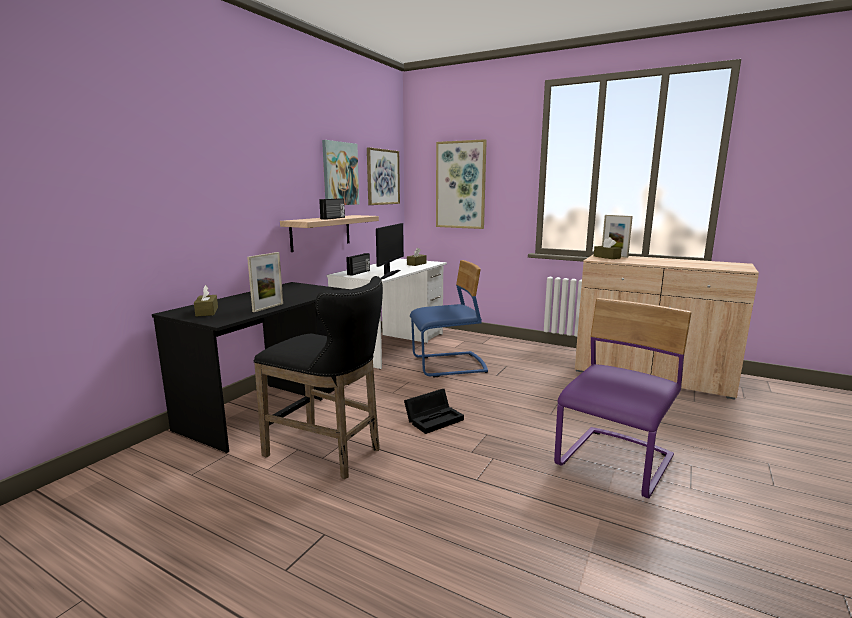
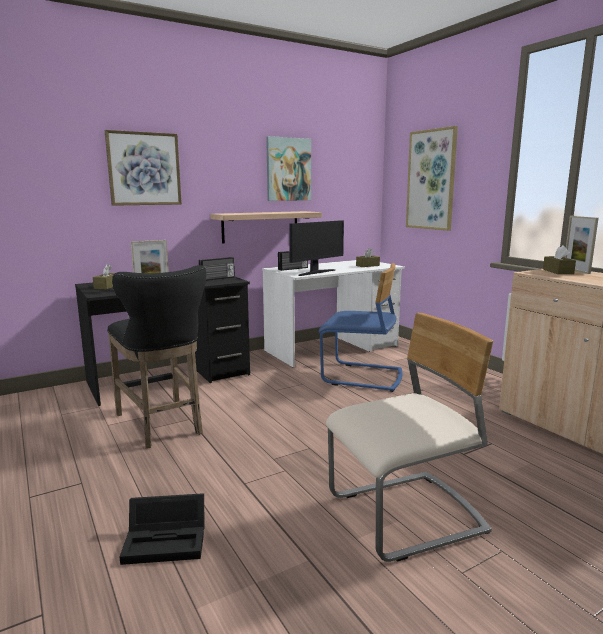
camera: 30 degrees right, 0 degrees up
radio [319,199,345,220] -> radio moved to [199,257,235,281]
picture [367,147,400,205] -> picture moved to [105,130,182,206]
black storage box [404,389,464,434] -> black storage box moved to [120,493,205,565]
purple chair [554,298,692,499] -> beige chair [326,313,493,562]

